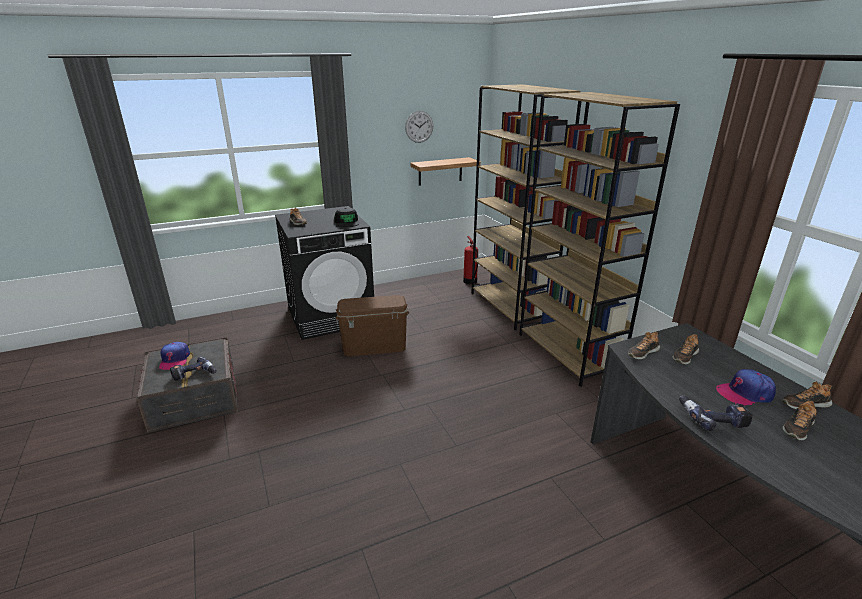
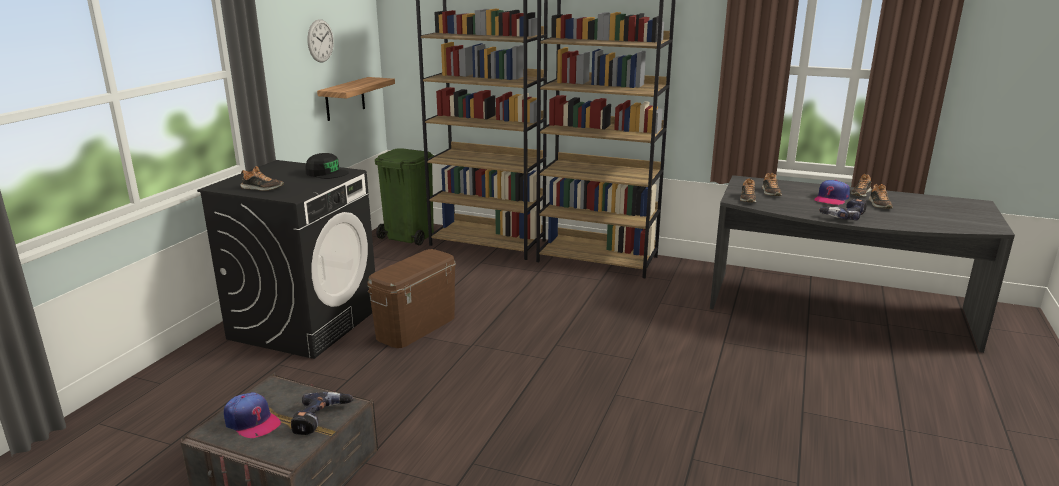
camera: 45 degrees left, 5 degrees down
fire extinguisher [463,236,478,284] -> green trash can [375,148,435,245]

